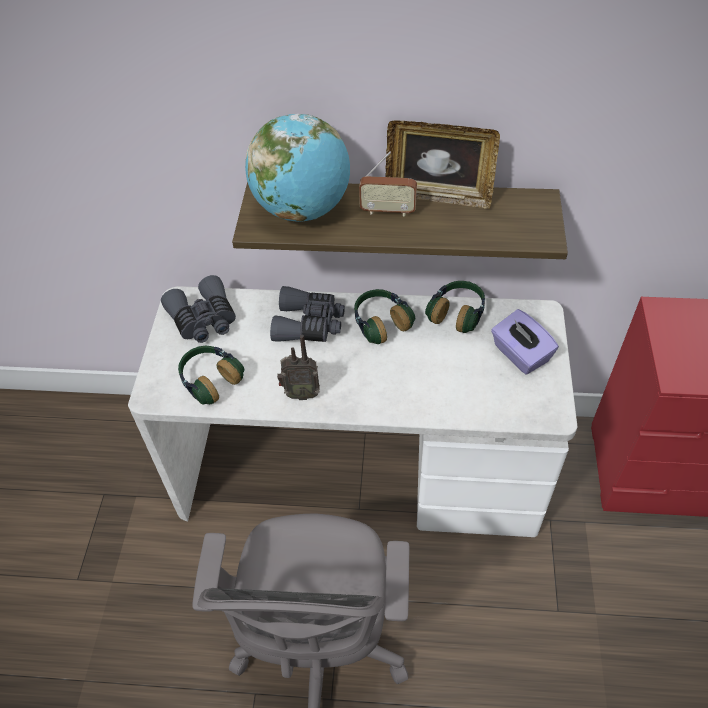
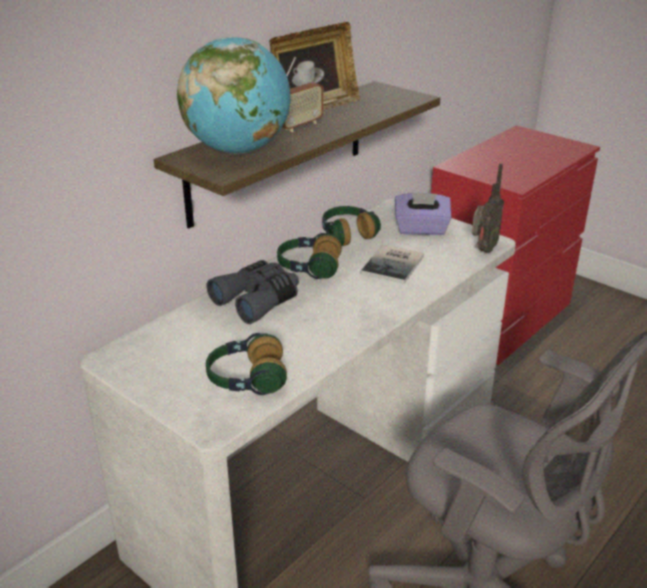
camera: 55 degrees left, 20 degrees down
grey binoculars [161,275,236,343] -> none
radio [277,335,320,400] -> radio moved to [472,164,504,253]
none -> book [361,245,424,284]

